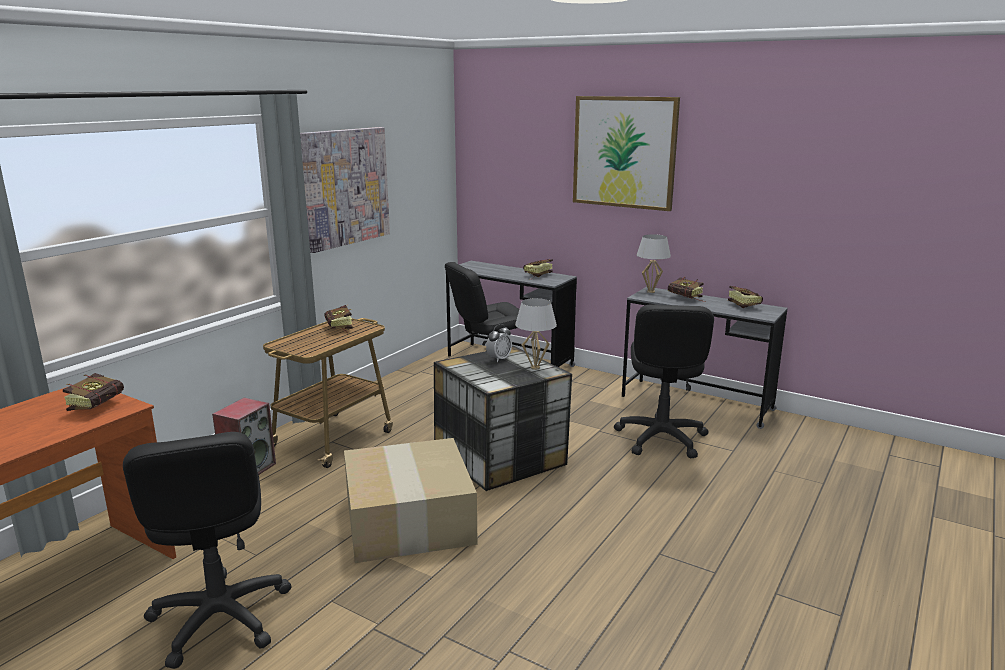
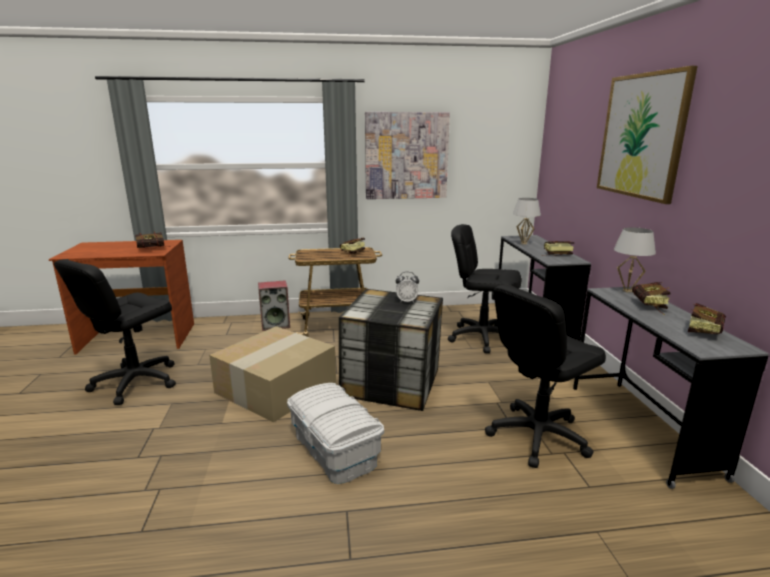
camera: 50 degrees right, 0 degrees up
white table lamp [515,298,557,370] -> white table lamp moved to [513,198,541,245]
none -> white storage box [287,383,384,484]

